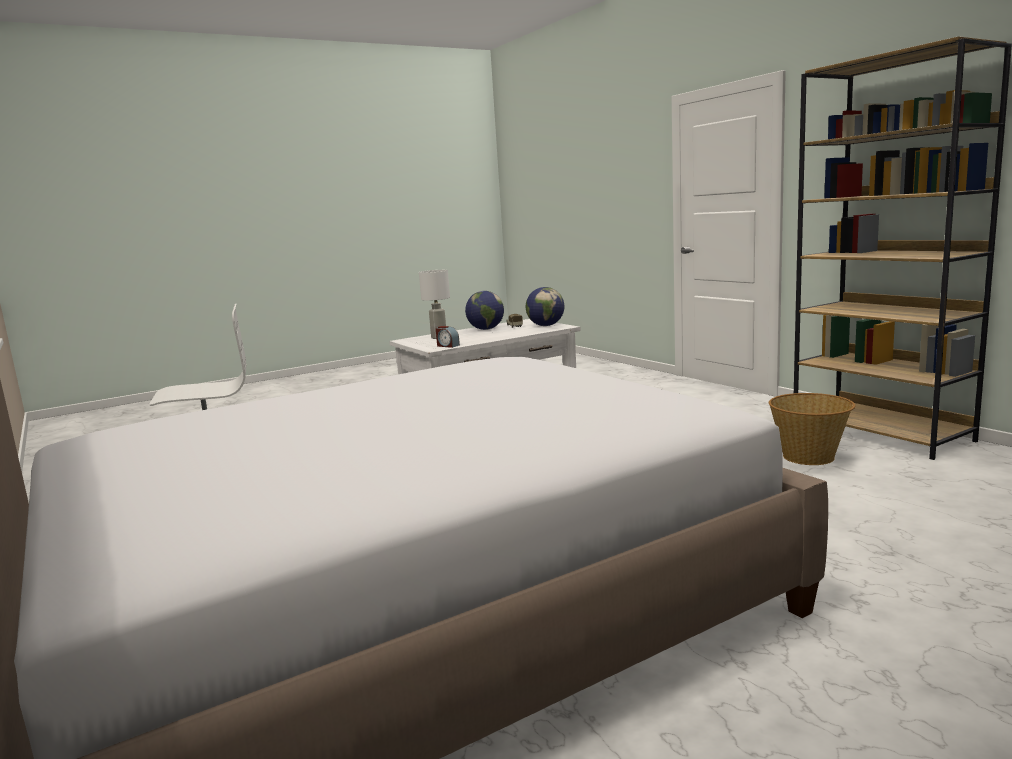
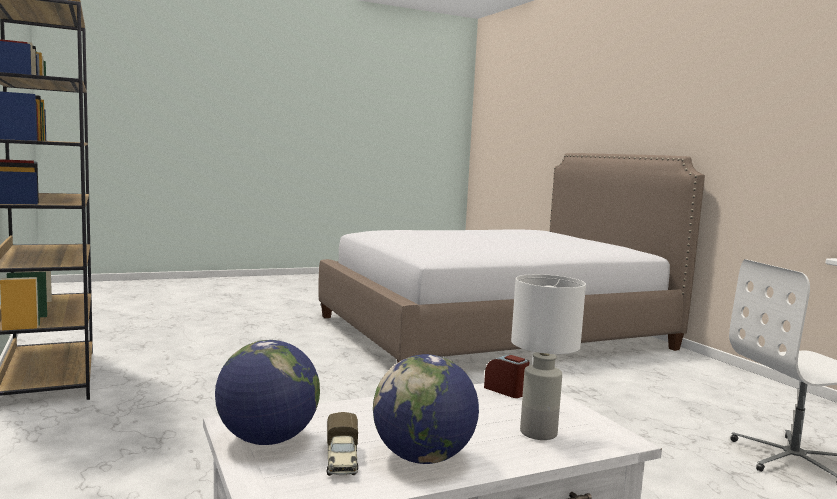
camera: 175 degrees left, 5 degrees down
basket [769,393,856,465] -> none

